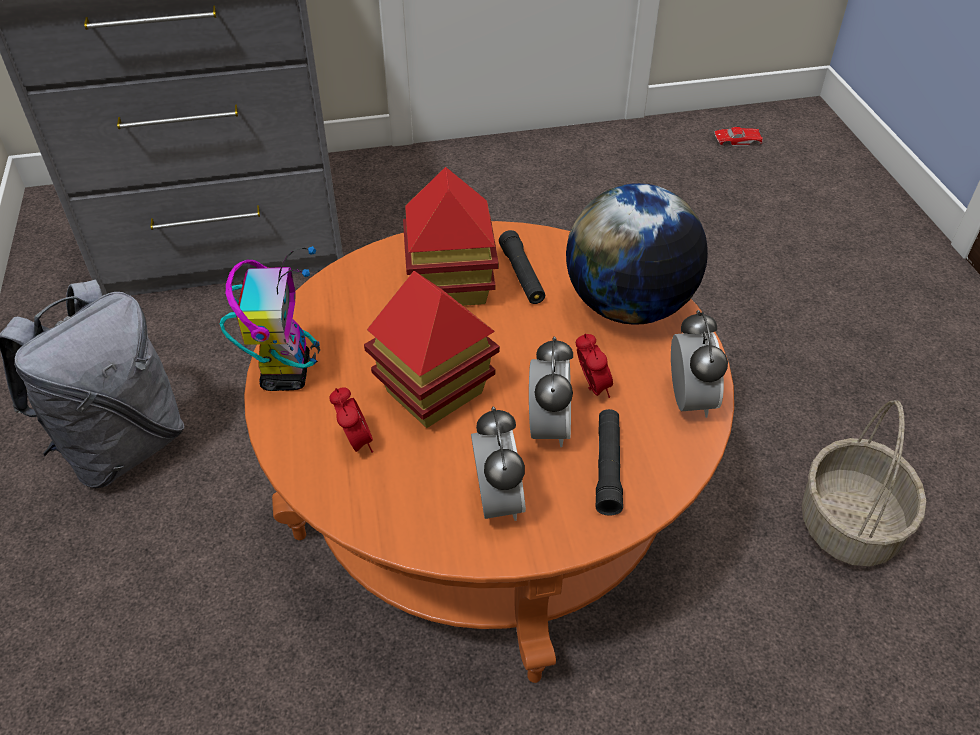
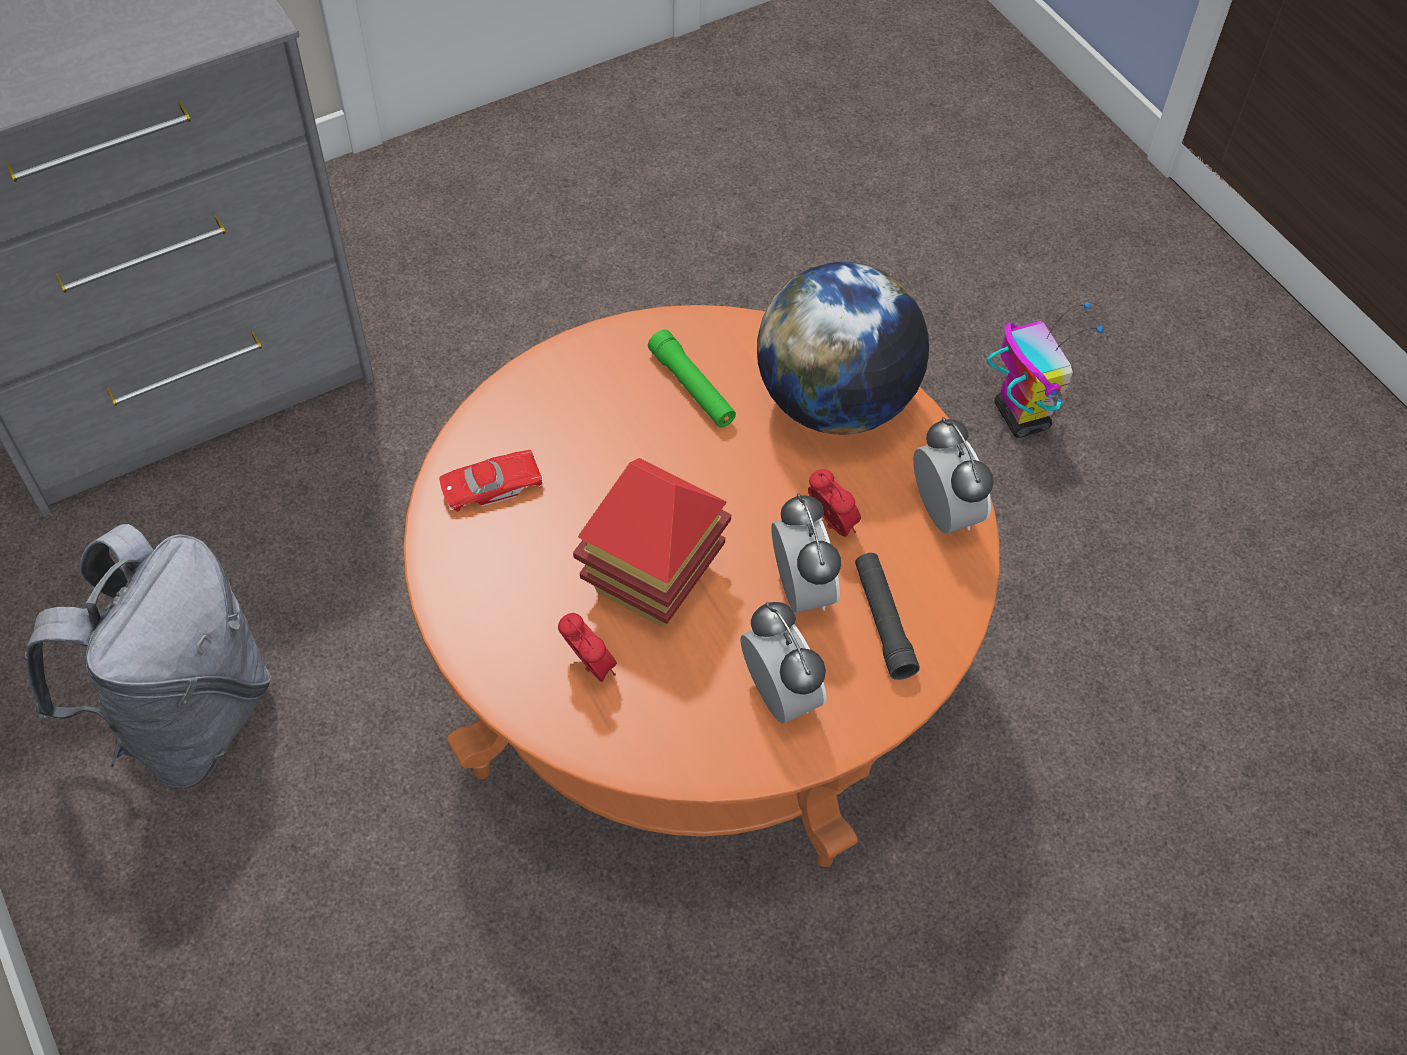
camera: 20 degrees left, 10 degrees up
toy robot [220,246,320,391] -> toy robot moved to [987,302,1104,438]
toy house [403,167,499,306] -> none
black flashlight [499,230,545,304] -> green flashlight [648,330,736,427]
red toy car [715,127,763,146] -> red toy car moved to [439,450,544,512]
basket [802,400,926,566] -> none

